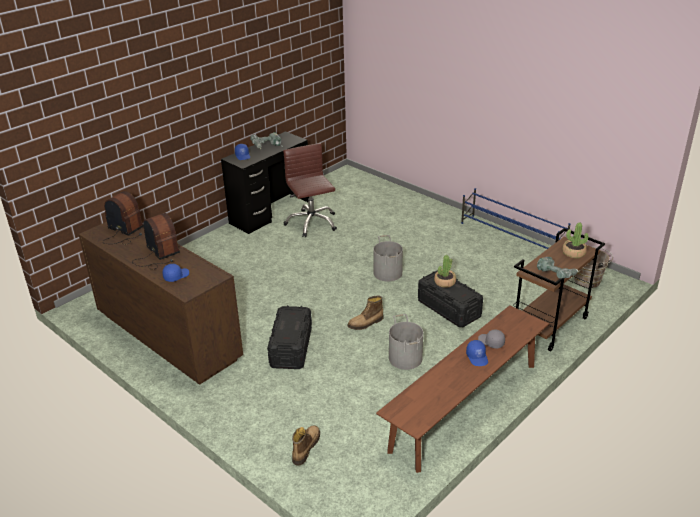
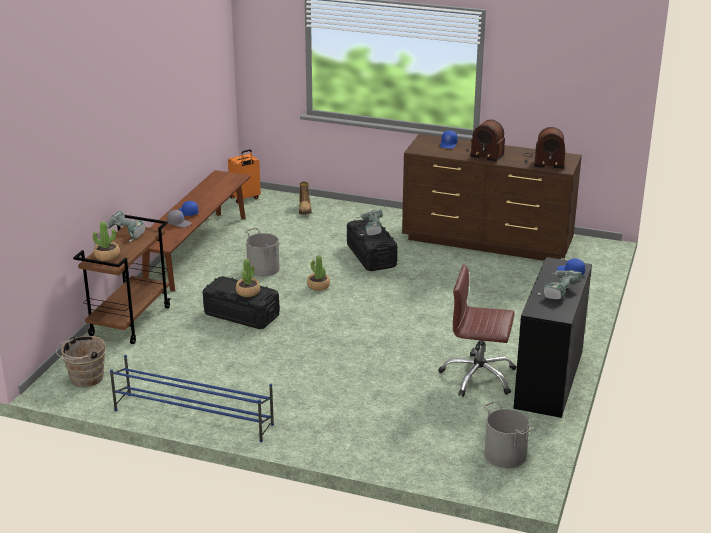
camera: 155 degrees right, 5 degrees down
brown office chair [283,143,337,237] -> brown office chair turned 150 degrees clockwise [439,264,516,397]
boot [347,296,384,330] -> potted plant [307,255,330,291]
grey bucket [373,235,403,281] -> grey bucket moved to [483,401,534,468]
none -> orange suitcase [228,149,261,203]
none -> power drill [356,210,383,236]

